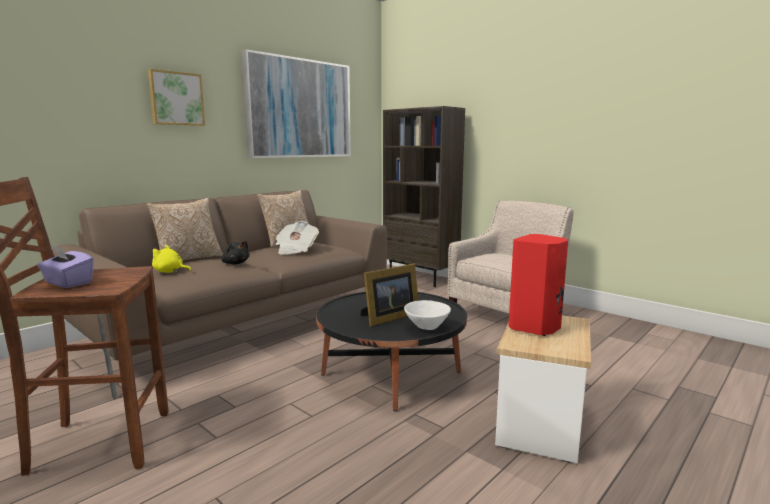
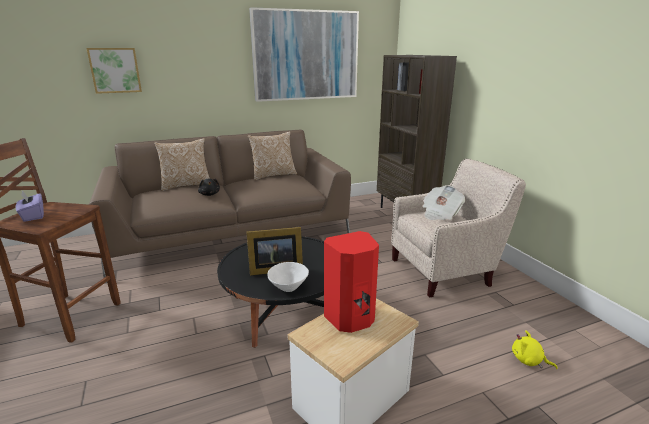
camera: 25 degrees right, 10 degrees up
picture [148,69,205,126] -> picture moved to [86,48,142,94]
yellow plush toy [152,245,191,273] -> yellow plush toy moved to [512,330,558,369]
newspaper [276,221,319,255] -> newspaper moved to [422,185,465,220]

